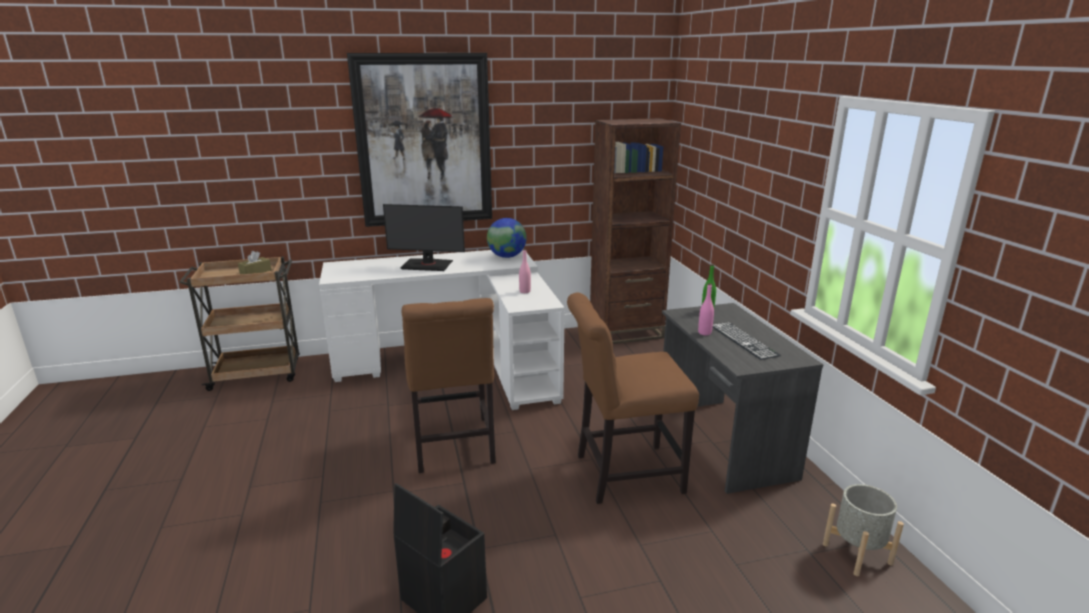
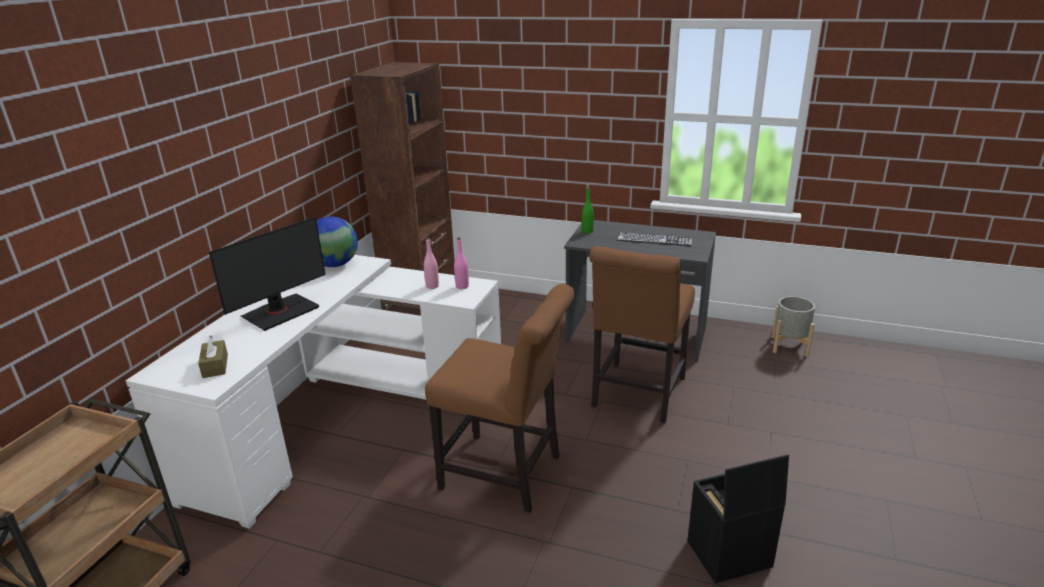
camera: 55 degrees left, 5 degrees up
brown tissue box [238,251,271,274] -> brown tissue box moved to [198,335,228,378]
picture [347,53,492,227] -> none
pink bottle [698,283,714,335] -> pink bottle moved to [454,237,469,289]

